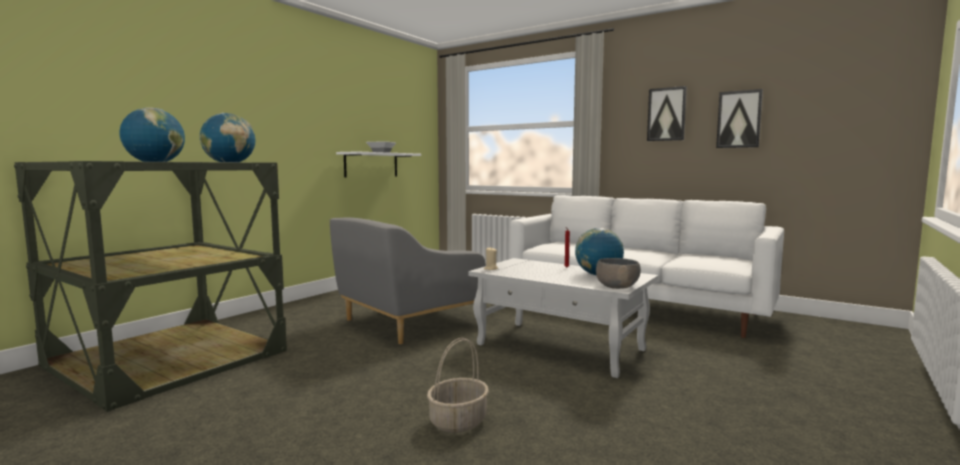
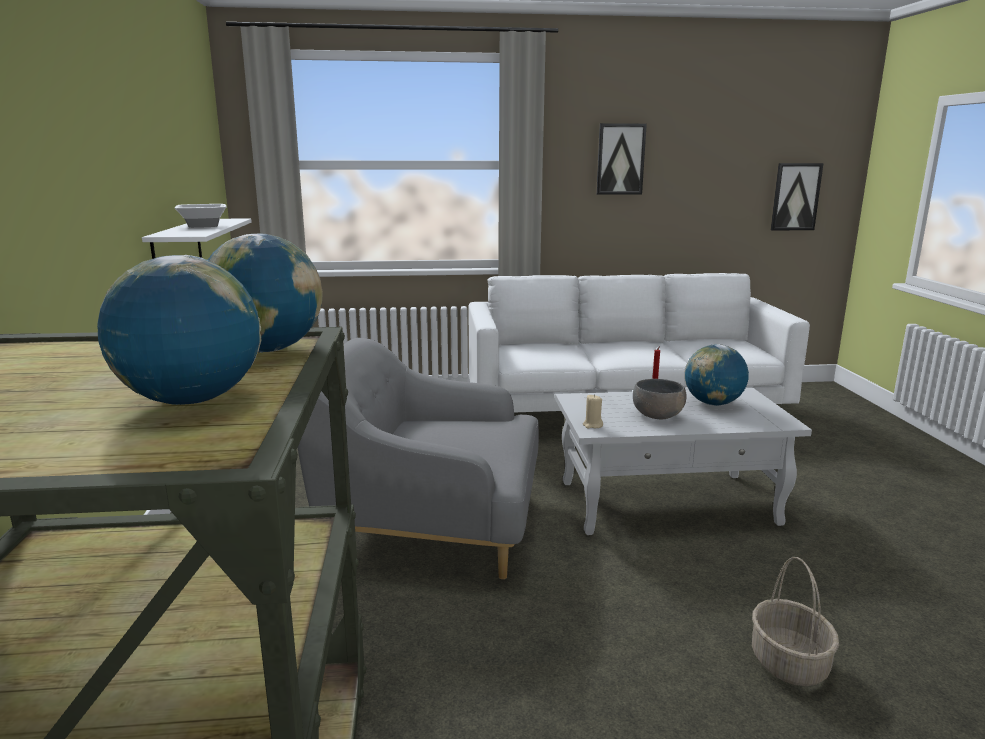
camera: 40 degrees left, 10 degrees up
grey armchair [330,217,486,344] -> grey armchair turned 90 degrees clockwise [298,338,539,579]
grey bowl [596,258,641,289] -> grey bowl moved to [633,379,687,420]
picture [716,89,763,148] -> picture moved to [770,163,824,231]

